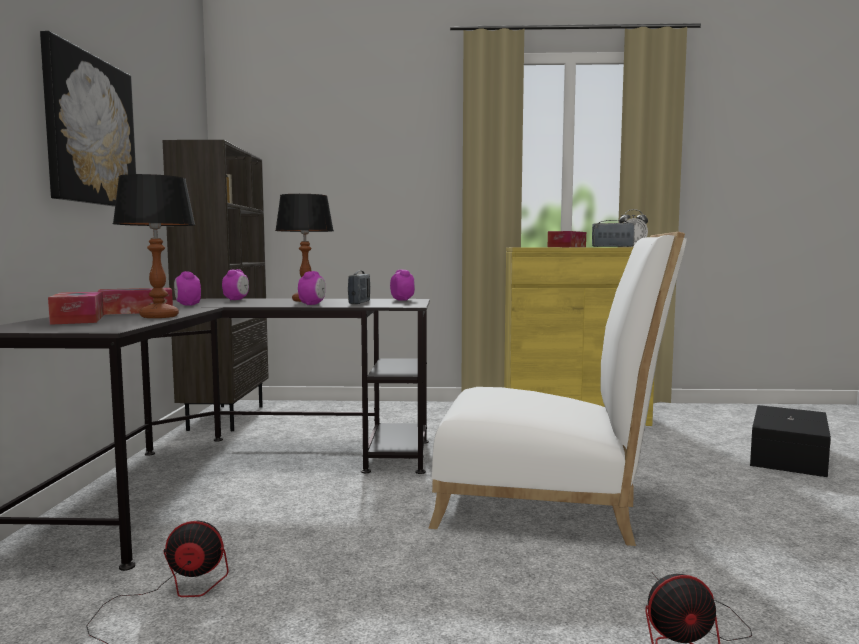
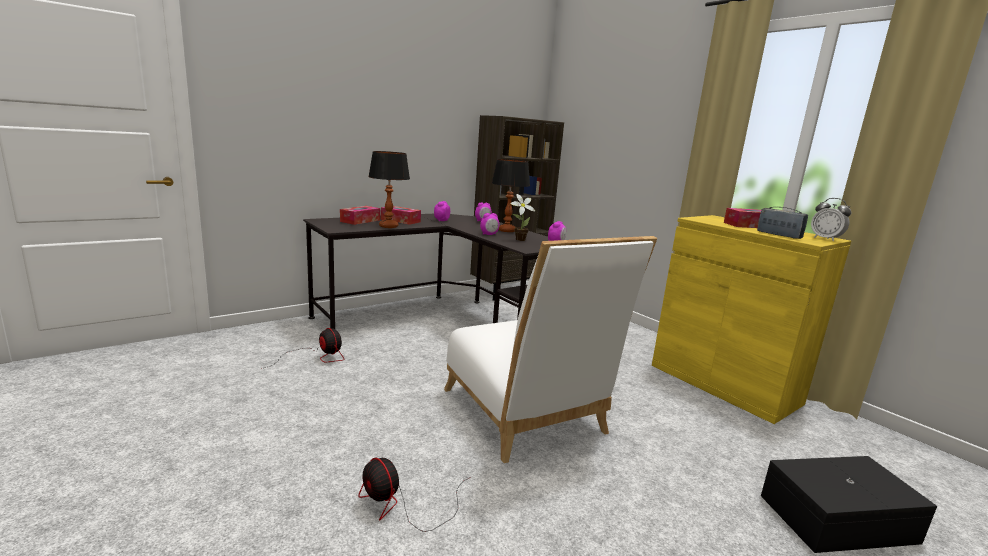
camera: 50 degrees right, 10 degrees up
picture [40,31,136,207] -> none
radio [348,271,370,304] -> potted plant [510,194,535,241]

